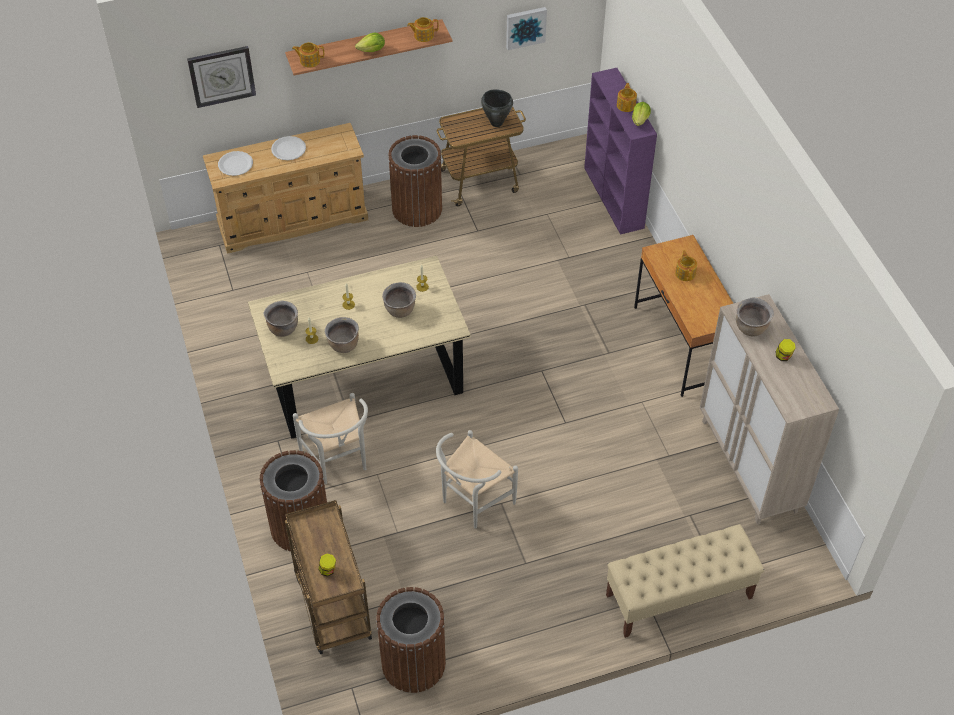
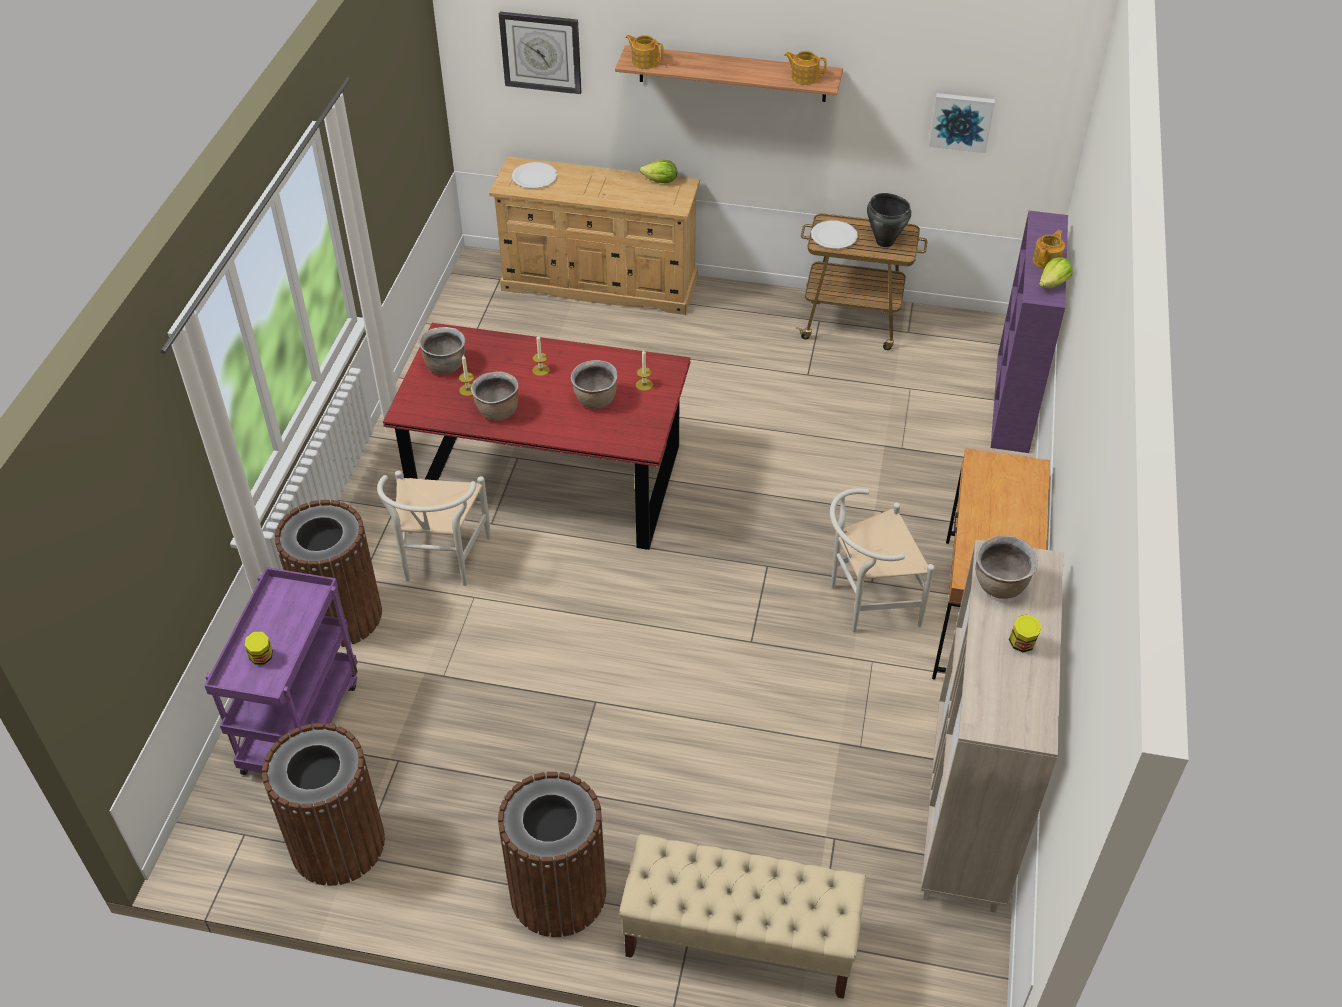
camera: 30 degrees right, 5 degrees down
beige dining table [248,256,471,439] -> red dining table [383,323,691,550]
white plate [271,136,306,160] -> white plate moved to [811,220,858,249]
brown cart [285,500,372,654] -> purple cart [204,567,358,775]
lettuce [355,33,385,52] -> lettuce moved to [640,160,677,183]
brown trash can [388,135,442,227] -> brown trash can moved to [498,772,606,937]
white chair [436,430,518,529] -> white chair moved to [830,488,935,633]
teapot [675,250,697,281] -> none

